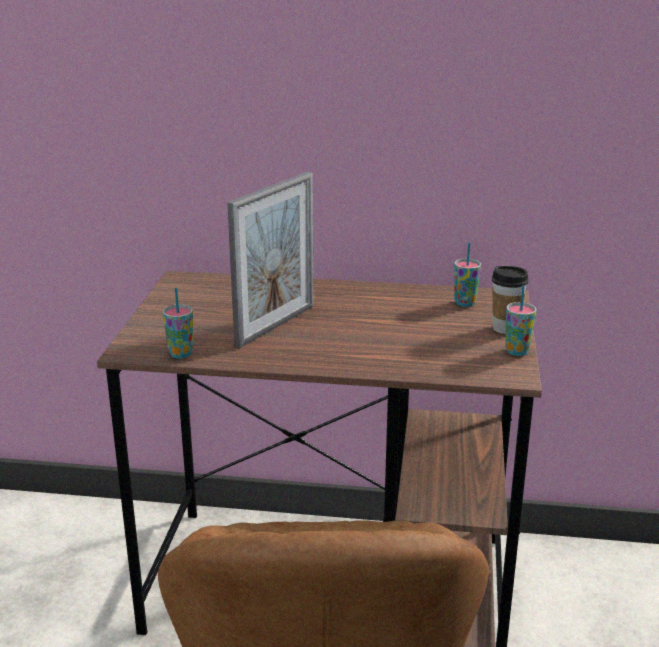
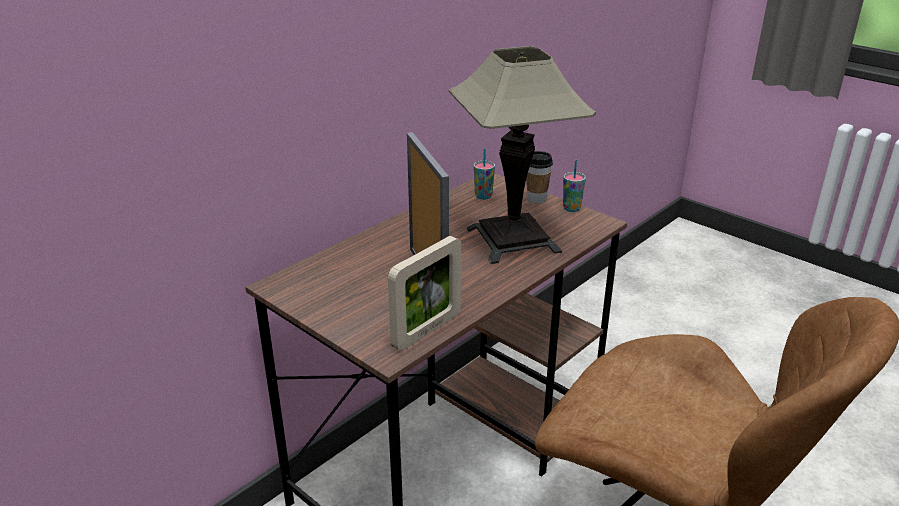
camera: 55 degrees left, 5 degrees up
cup [163,288,193,358] -> picture frame [388,236,461,351]
none -> table lamp [449,46,596,264]

